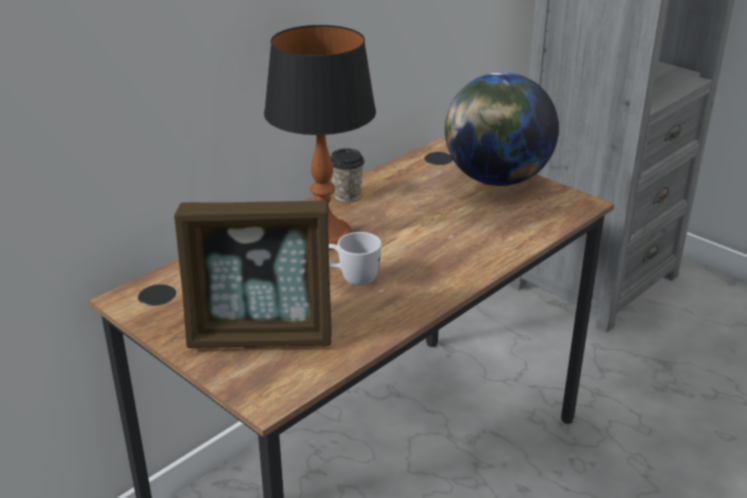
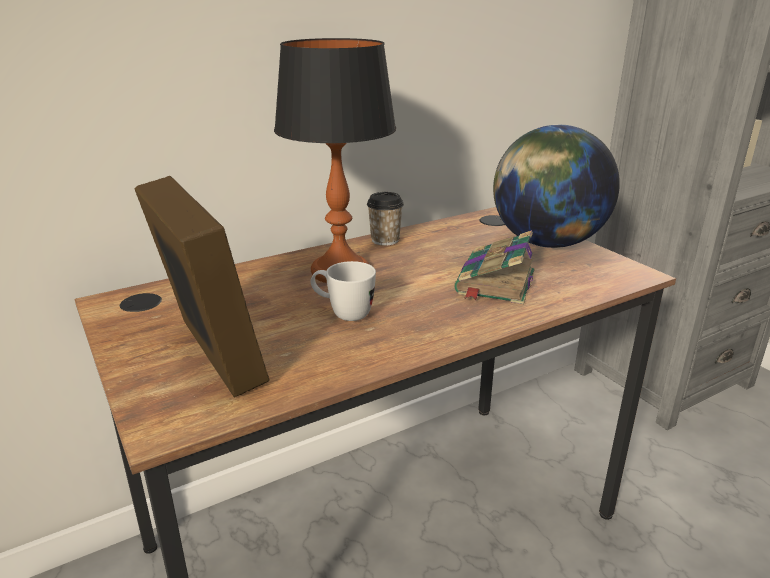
camera: 15 degrees right, 5 degrees down
picture frame [174,201,332,348] -> picture frame turned 135 degrees counterclockwise [135,176,270,397]
none -> book [454,230,535,304]

